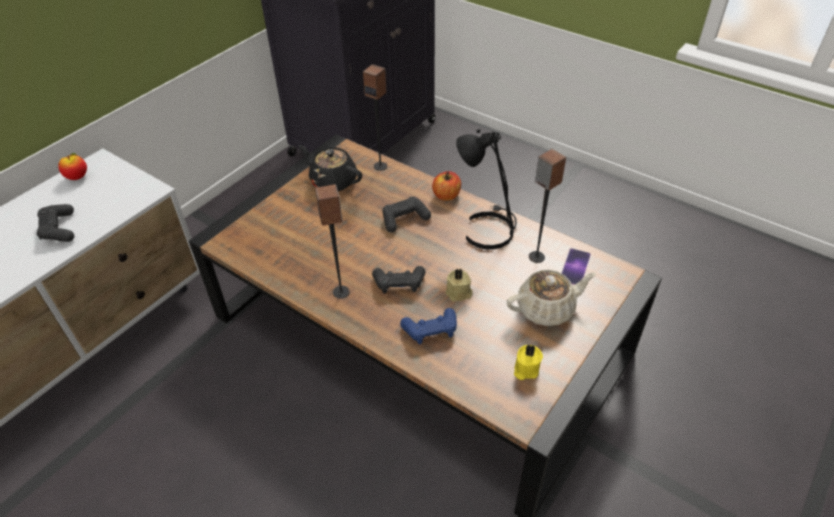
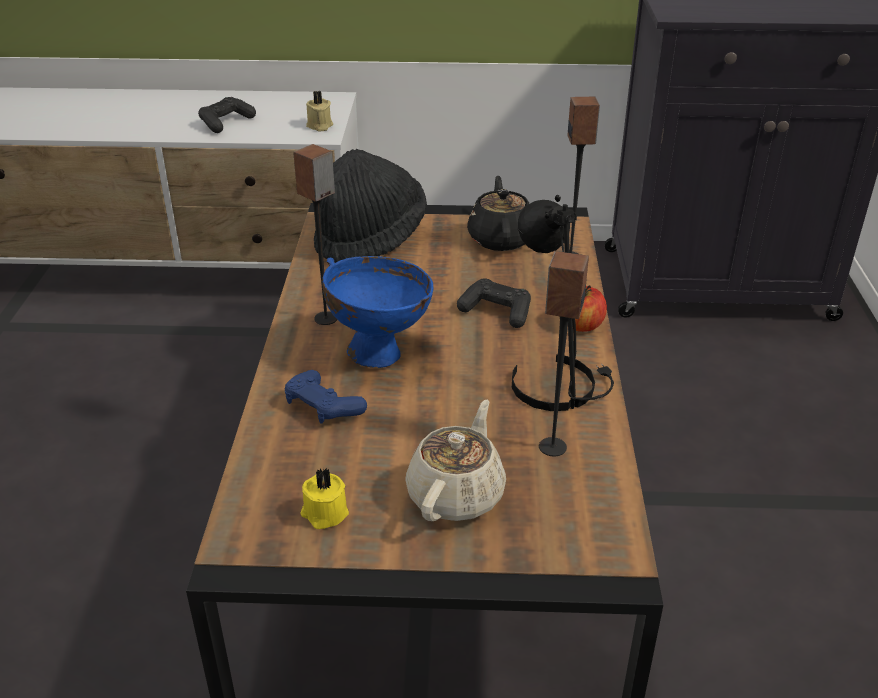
camera: 55 degrees right, 10 degrees down
apple [58,153,87,180] -> none
black game controller [372,266,425,294] -> blue bowl [322,256,434,368]
beige candle [446,268,473,302] -> beige candle moved to [306,91,333,131]
beige teapot [506,270,596,326] -> beige teapot turned 105 degrees counterclockwise [405,399,506,521]
phone [562,248,591,285] -> none
none -> black hat [314,149,427,263]

